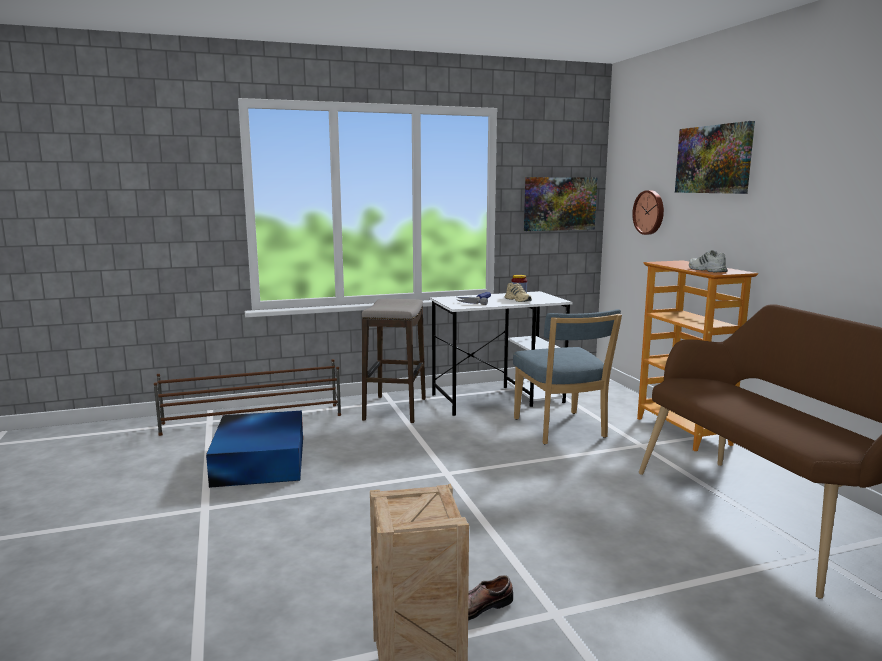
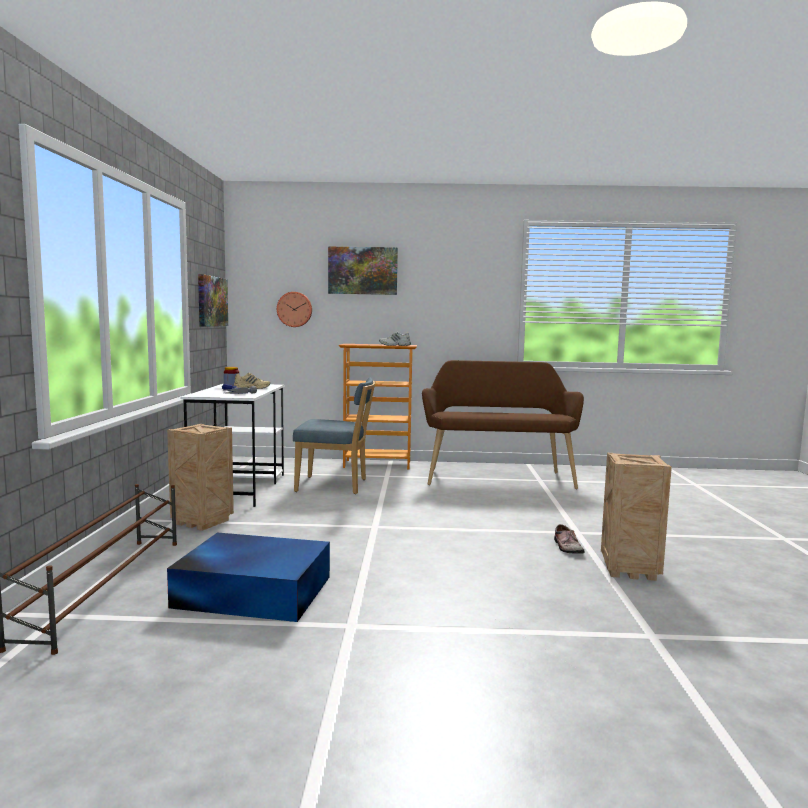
camera: 70 degrees left, 5 degrees down
stool [362,299,426,423] -> crate [167,424,234,531]

